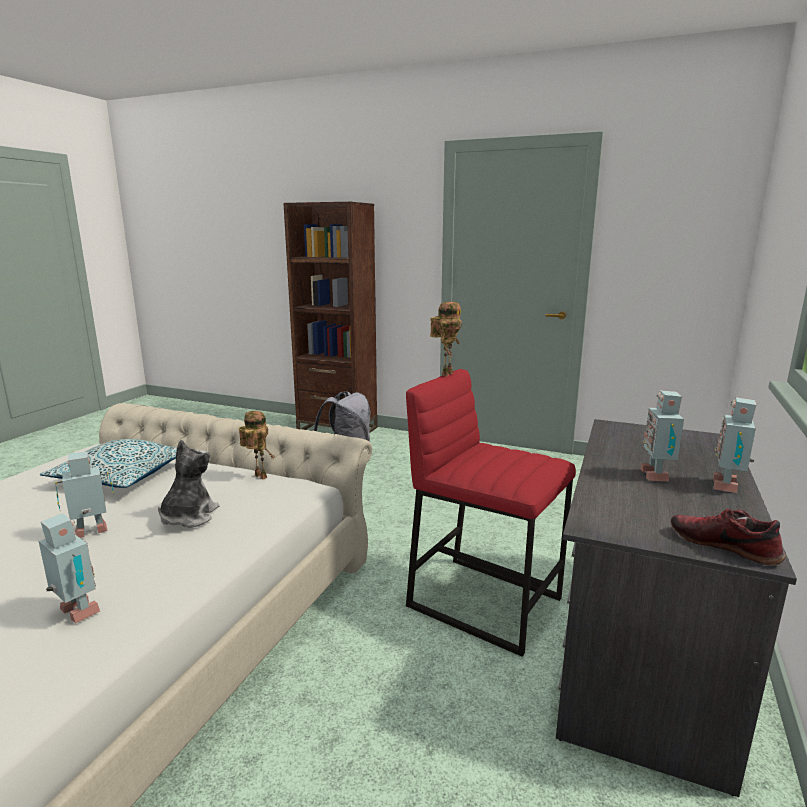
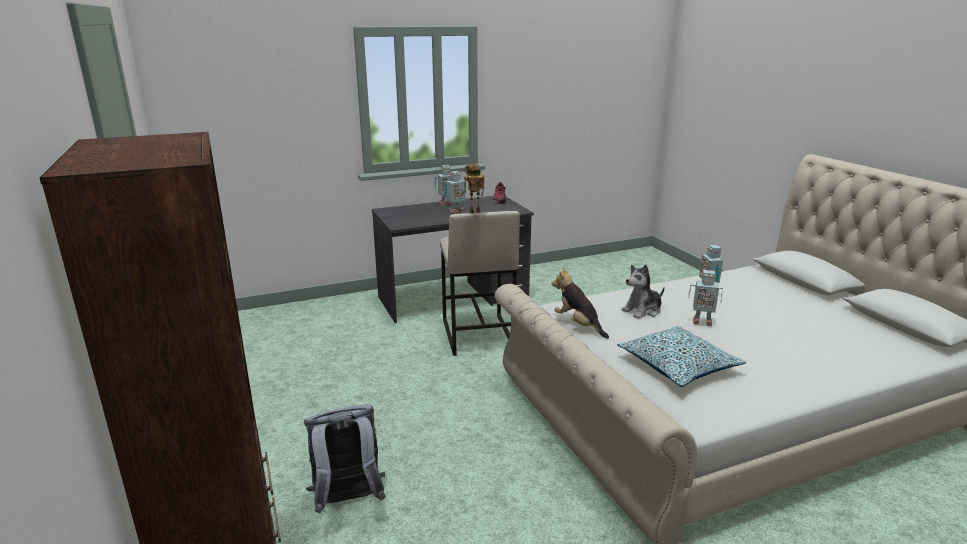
camera: 135 degrees left, 5 degrees up
toy robot [239,411,275,479] -> plush toy [552,267,609,339]
red stool [406,369,576,657] -> beige stool [440,211,520,356]

